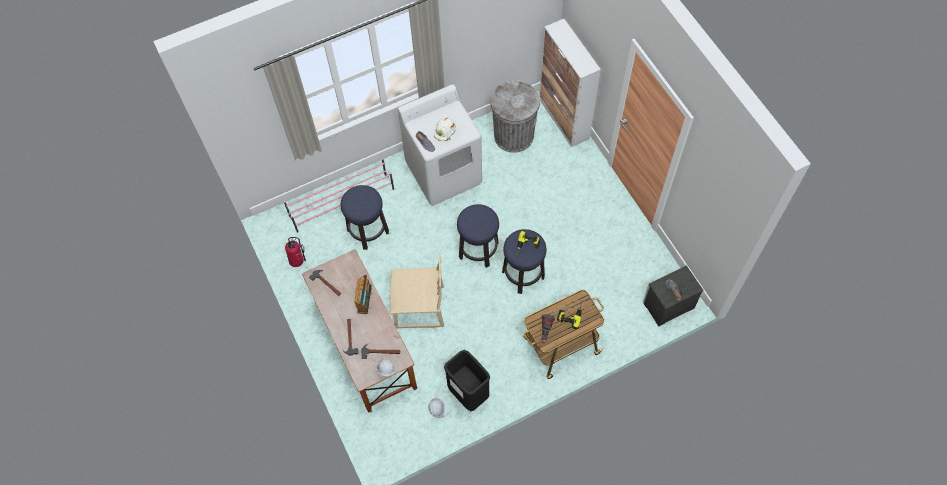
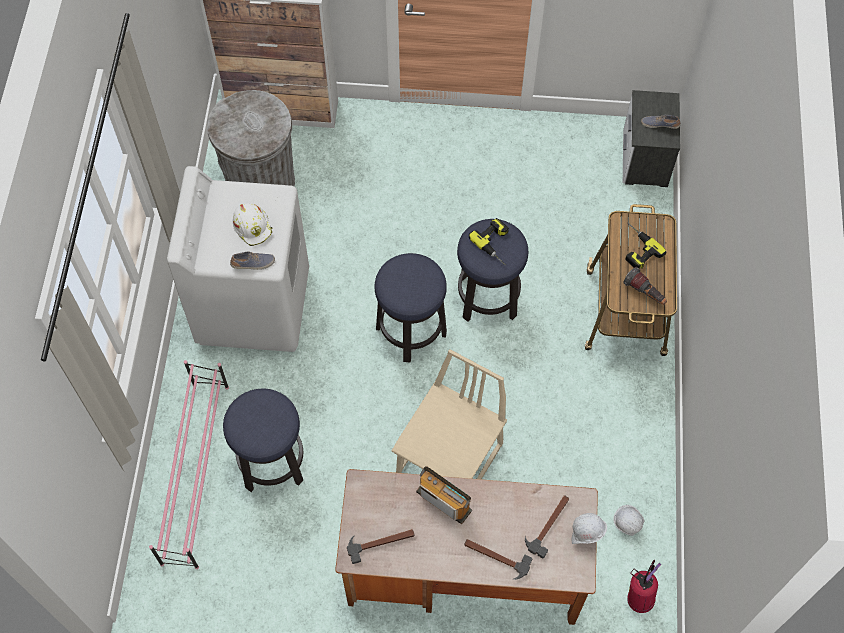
camera: 60 degrees left, 0 degrees up
fire extinguisher [285,237,306,267] -> fire extinguisher moved to [627,560,662,613]
black trash can [444,350,490,411] -> none

